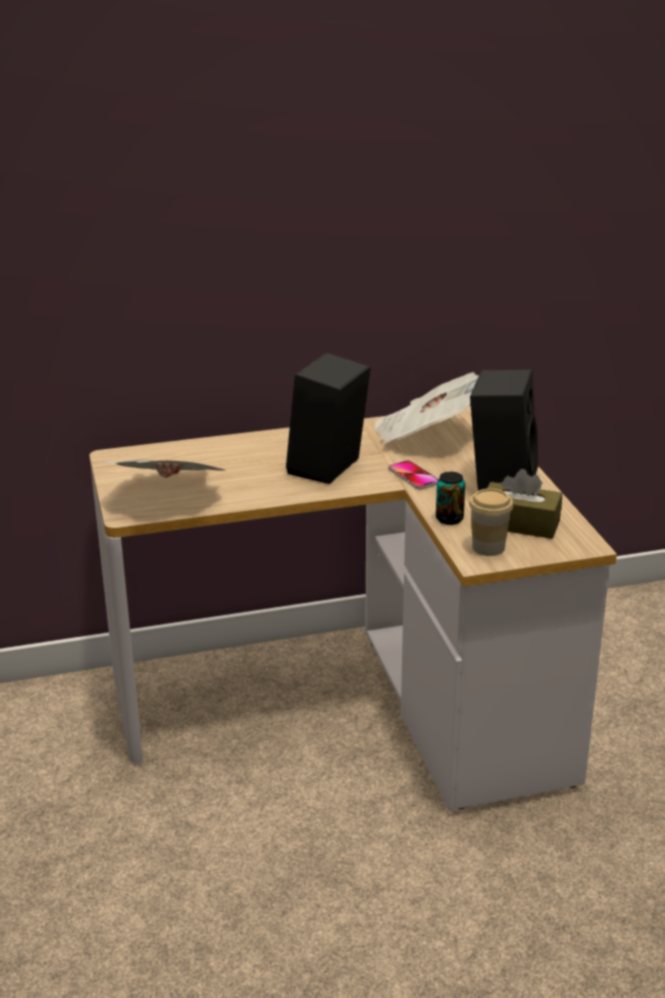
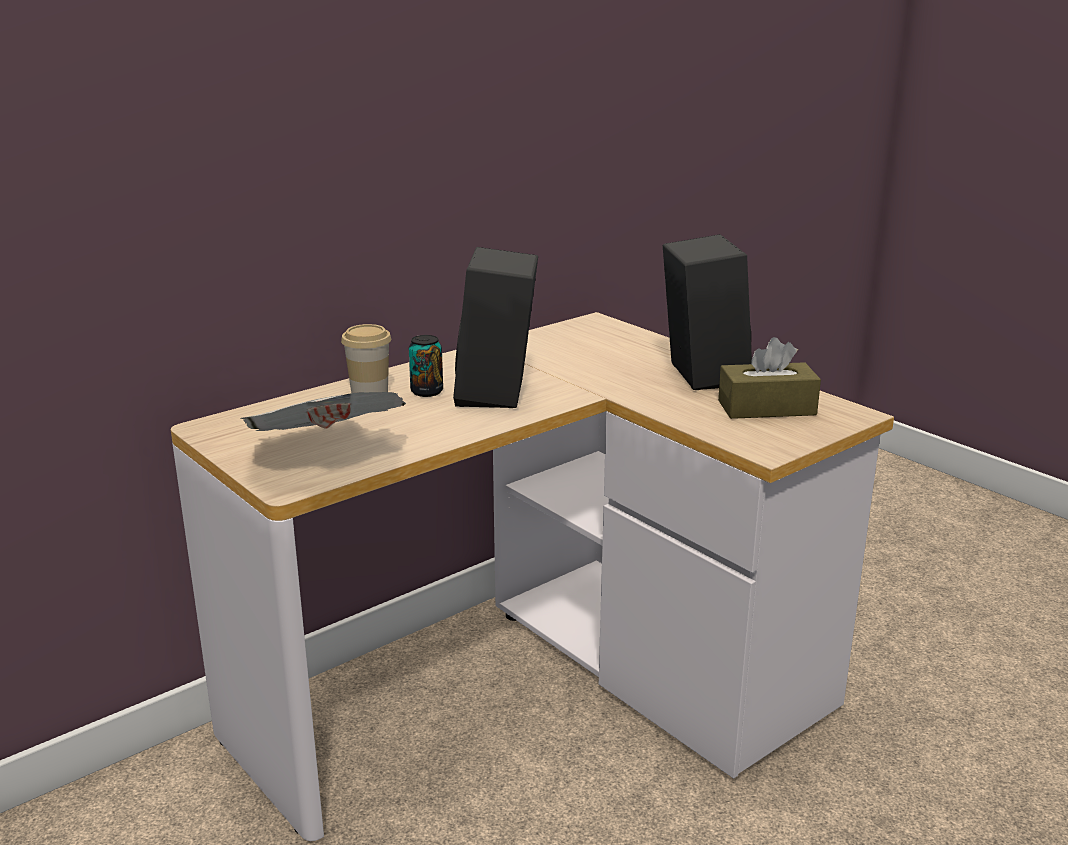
camera: 25 degrees left, 5 degrees down
newspaper [374,372,479,444] -> none
phone [388,460,439,490] -> none
can [436,472,465,525] -> can moved to [409,335,443,397]
cup [469,489,513,556] -> cup moved to [341,324,391,393]

